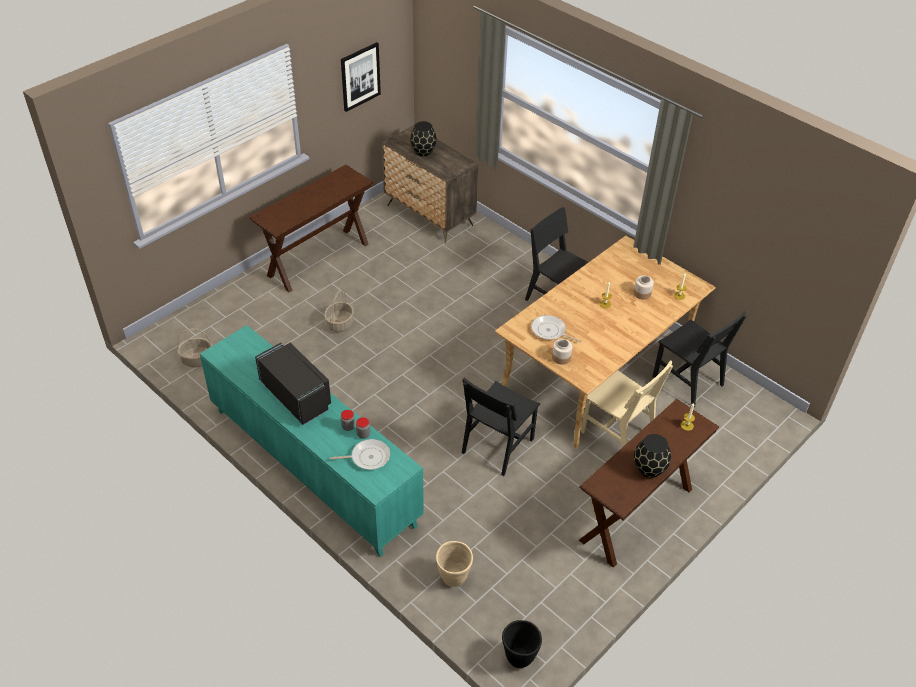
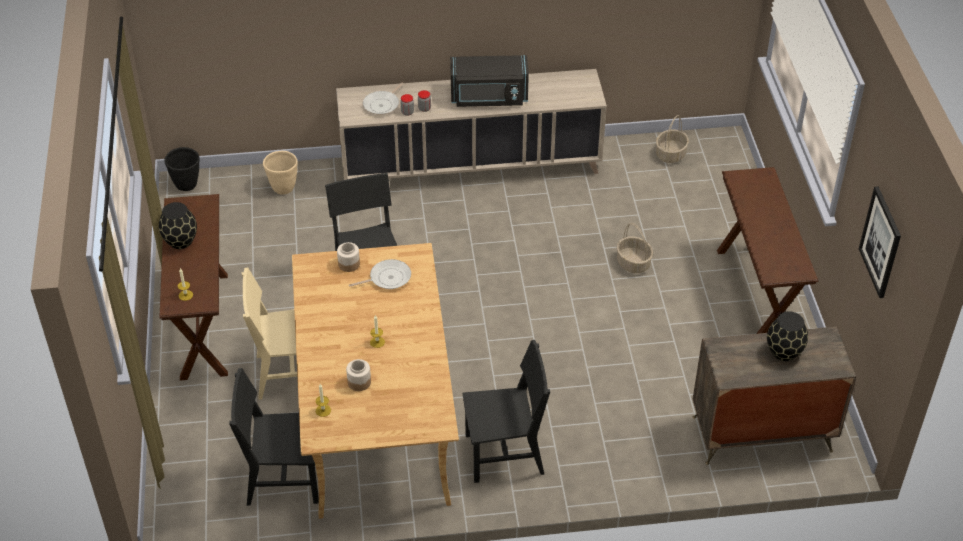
camera: 130 degrees right, 0 degrees up
turquoise cabinet [200,325,424,557] -> beige cabinet [336,69,607,180]

